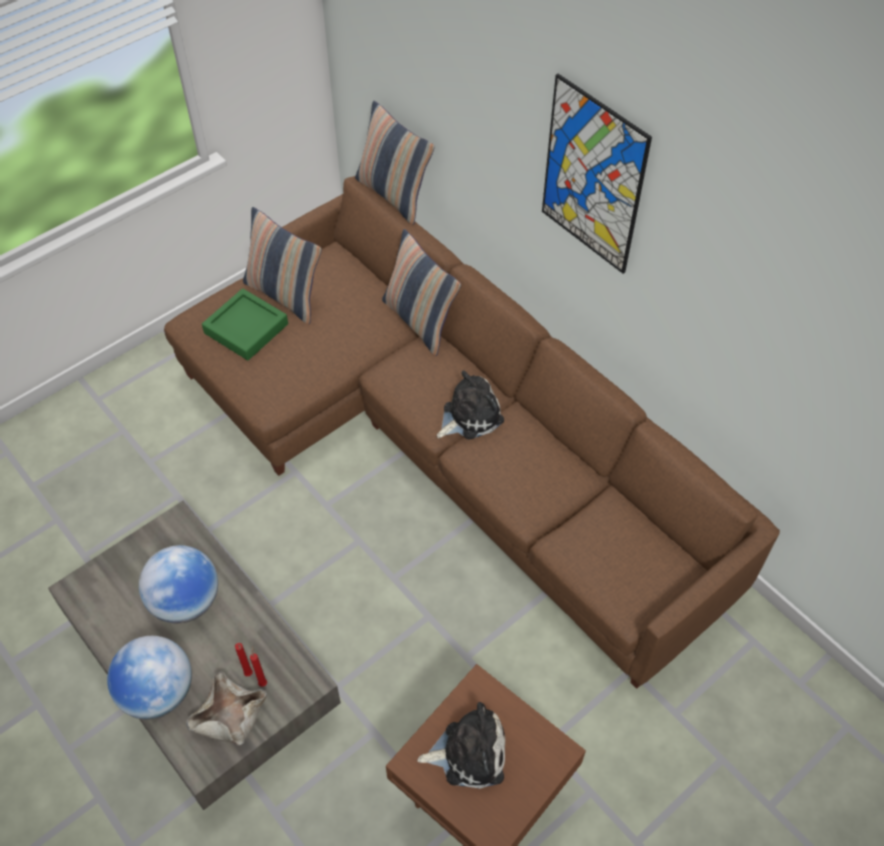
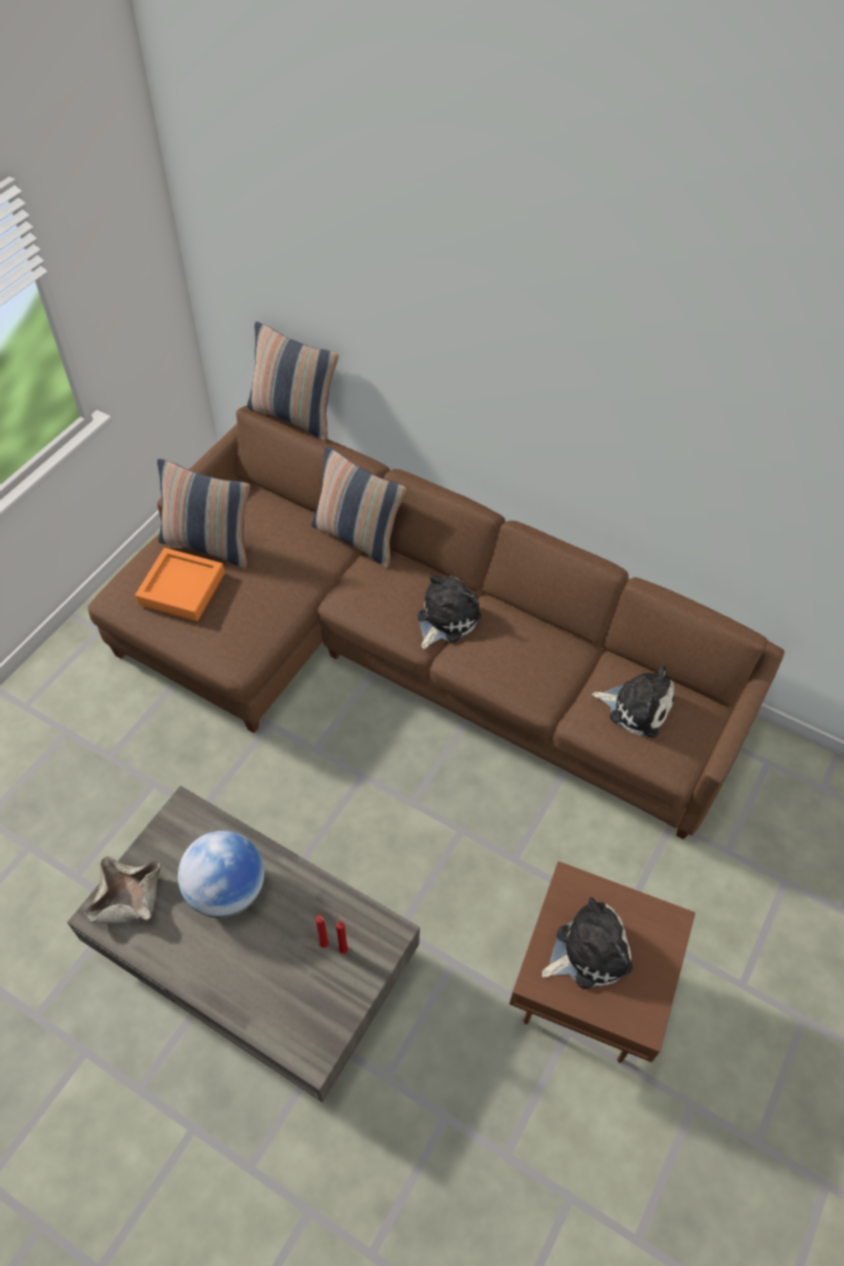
camera: 20 degrees left, 0 degrees up
globe [107,636,192,720] -> none
beige bowl [186,671,267,746] -> beige bowl moved to [85,857,161,924]
green tray [202,288,288,360] -> orange tray [135,548,225,621]
picture [542,74,652,274] -> none
none -> plush toy [592,665,674,738]

